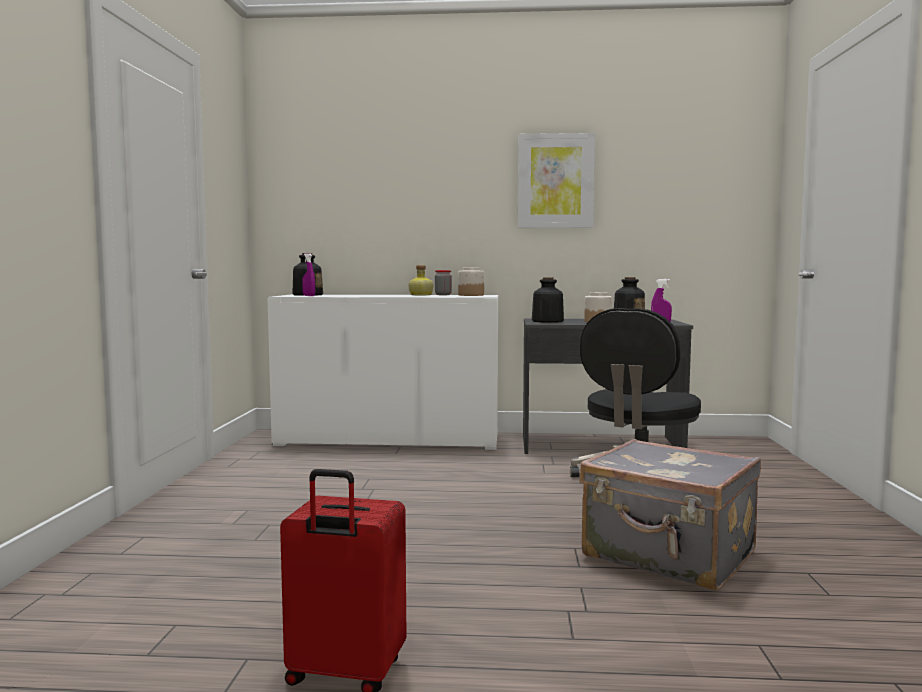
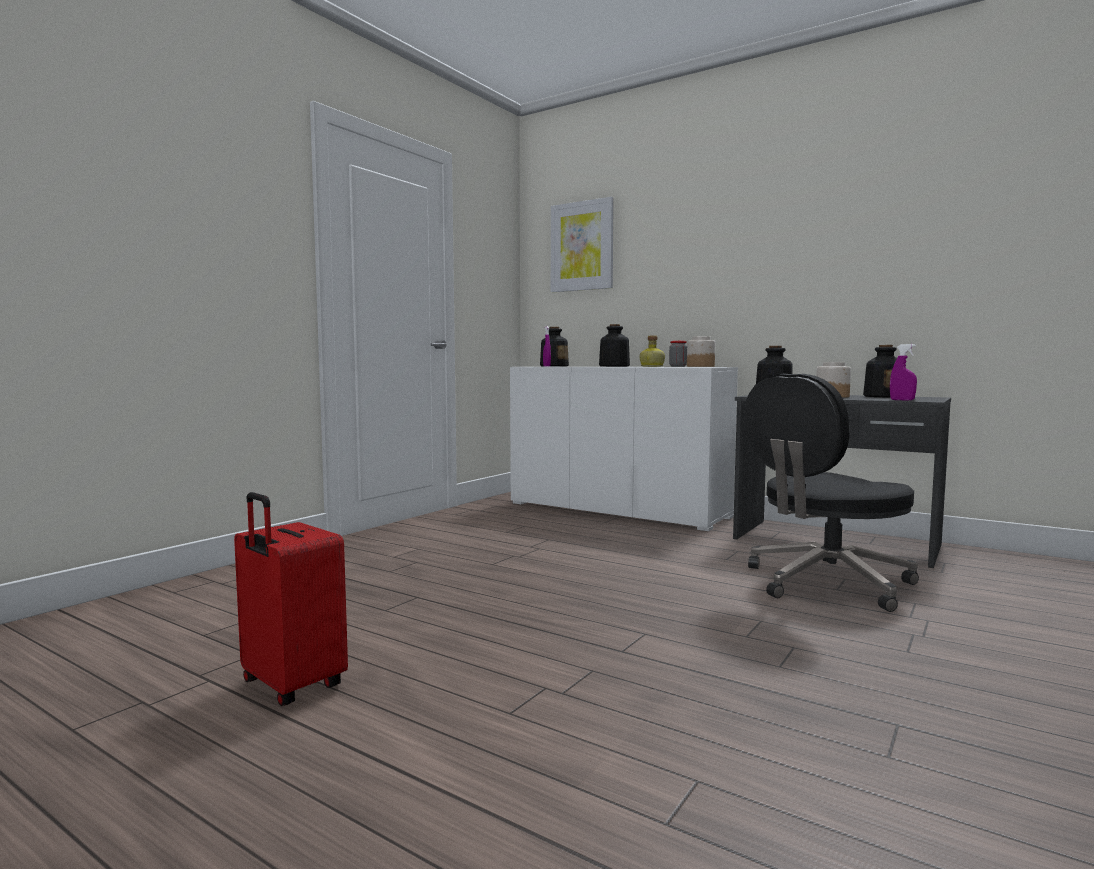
camera: 30 degrees right, 0 degrees up
picture [518,133,595,228] -> picture moved to [551,197,614,292]
grey suitcase [580,439,761,591] -> none
none -> bottle [599,324,630,367]

